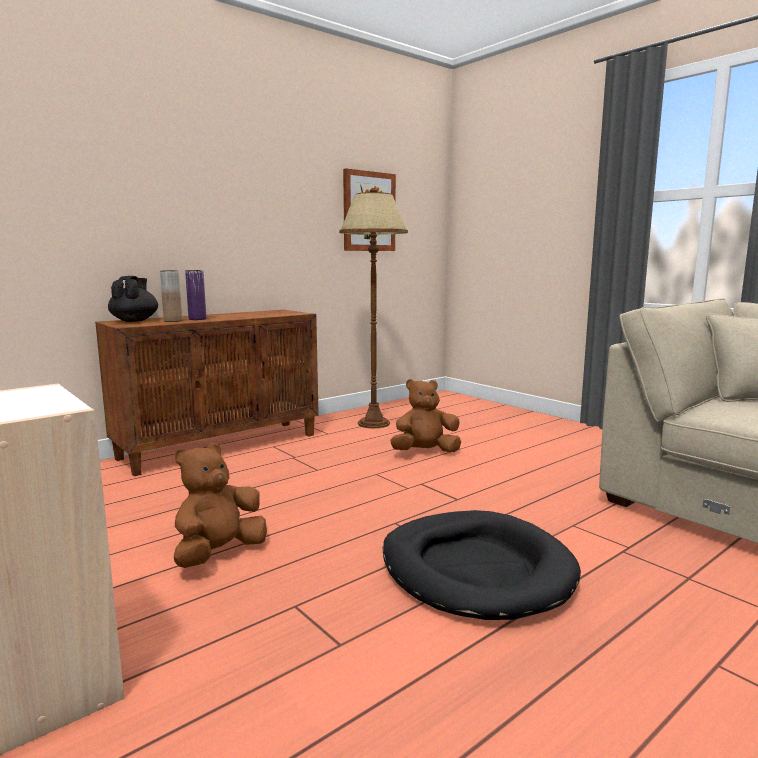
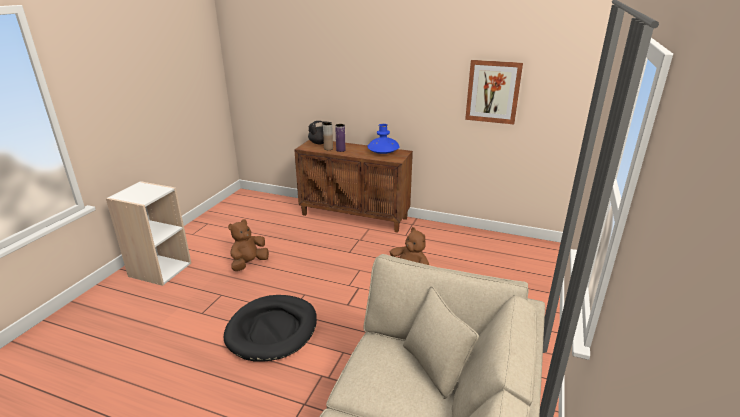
camera: 60 degrees right, 15 degrees up
brown plush toy [174,443,267,568] -> brown plush toy turned 60 degrees counterclockwise [228,219,269,271]
brown floor lamp [339,188,408,428] -> none
none -> blue vase [367,124,400,154]

